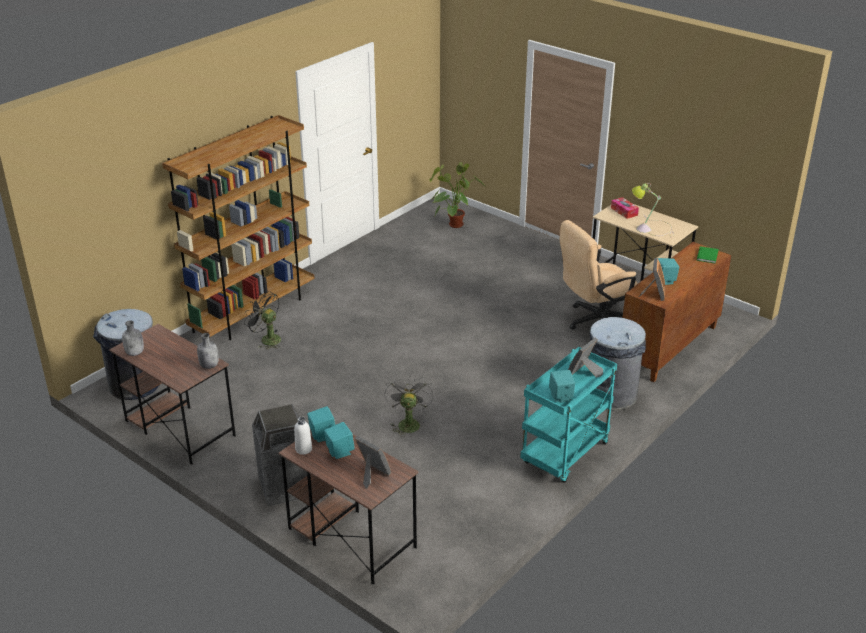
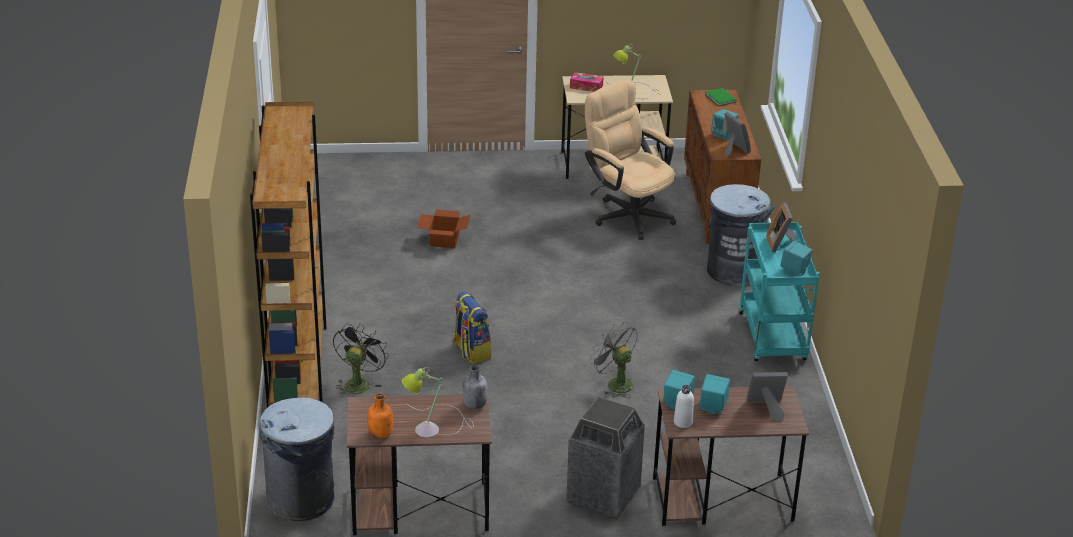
camera: 45 degrees left, 0 degrees up
grey bottle [122,320,144,356] -> orange bottle [367,393,393,439]
black fan [244,291,281,350] -> black fan turned 120 degrees clockwise [333,323,389,397]
potted plant [429,162,486,228] -> none
beige office chair [560,220,638,330] -> beige office chair turned 120 degrees clockwise [585,79,676,240]
none -> table lamp [402,367,474,437]
none -> cardboard box [417,209,471,248]
none -> backpack [452,291,491,364]

